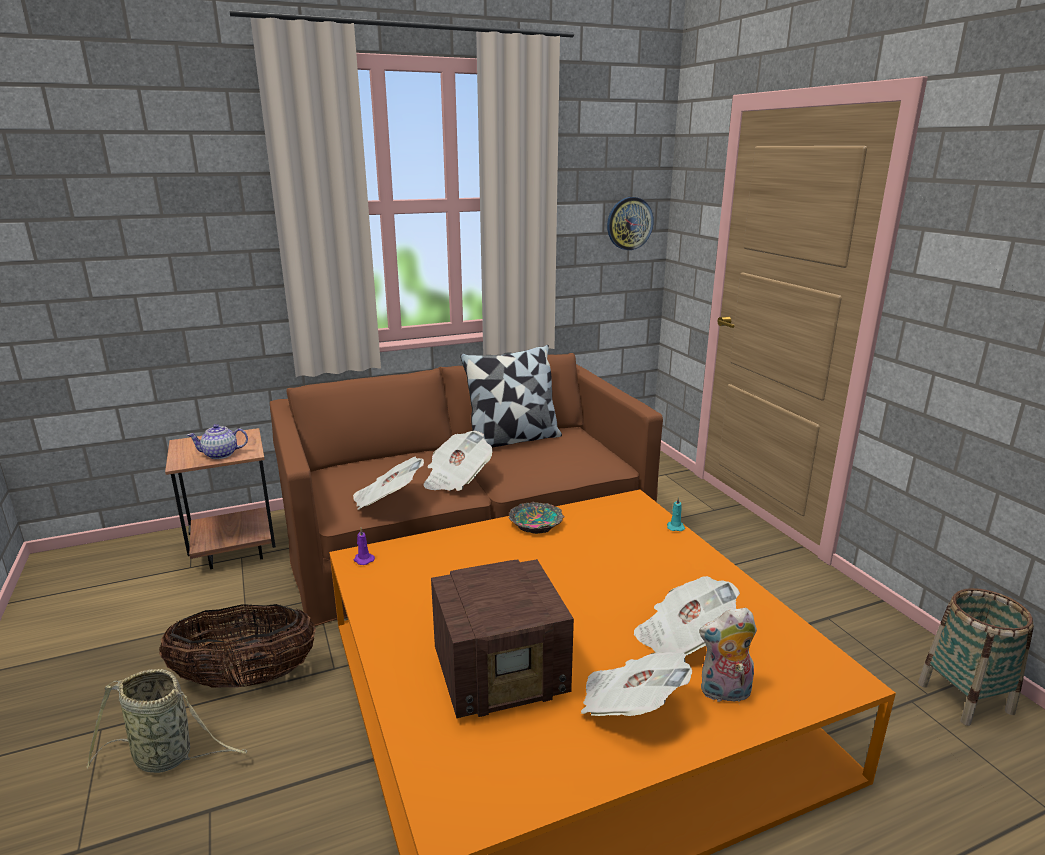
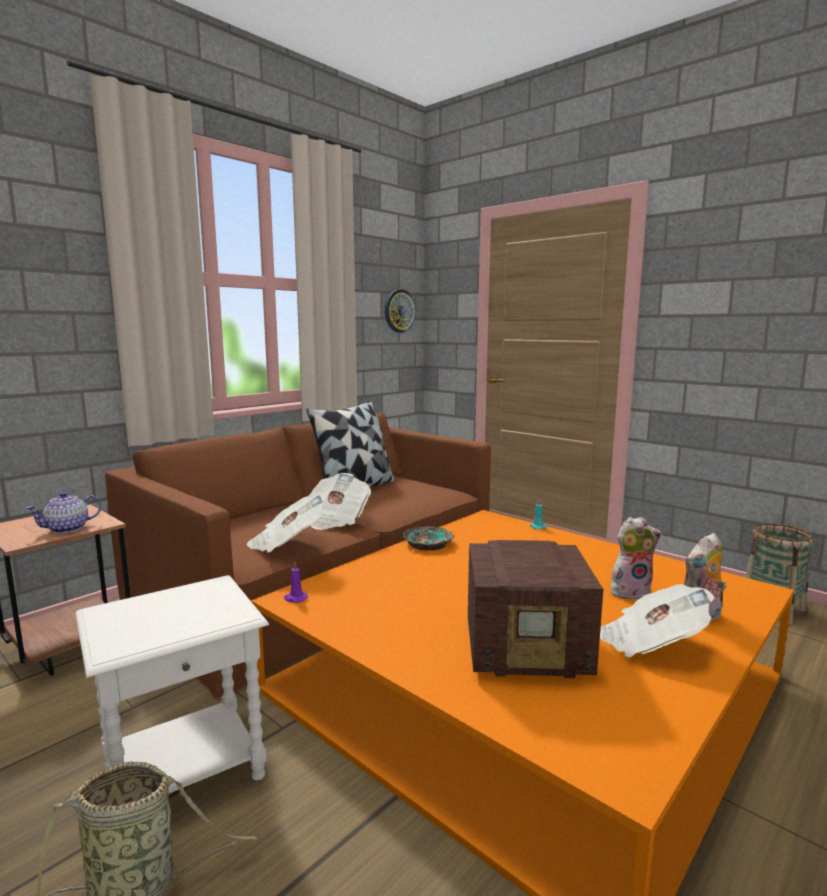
camera: 25 degrees left, 10 degrees down
basket [159,604,316,688] -> white side table [75,575,269,793]
radio [431,559,574,718] -> radio turned 45 degrees clockwise [468,540,603,678]
newspaper [634,576,740,655] -> plush toy [611,517,661,600]

